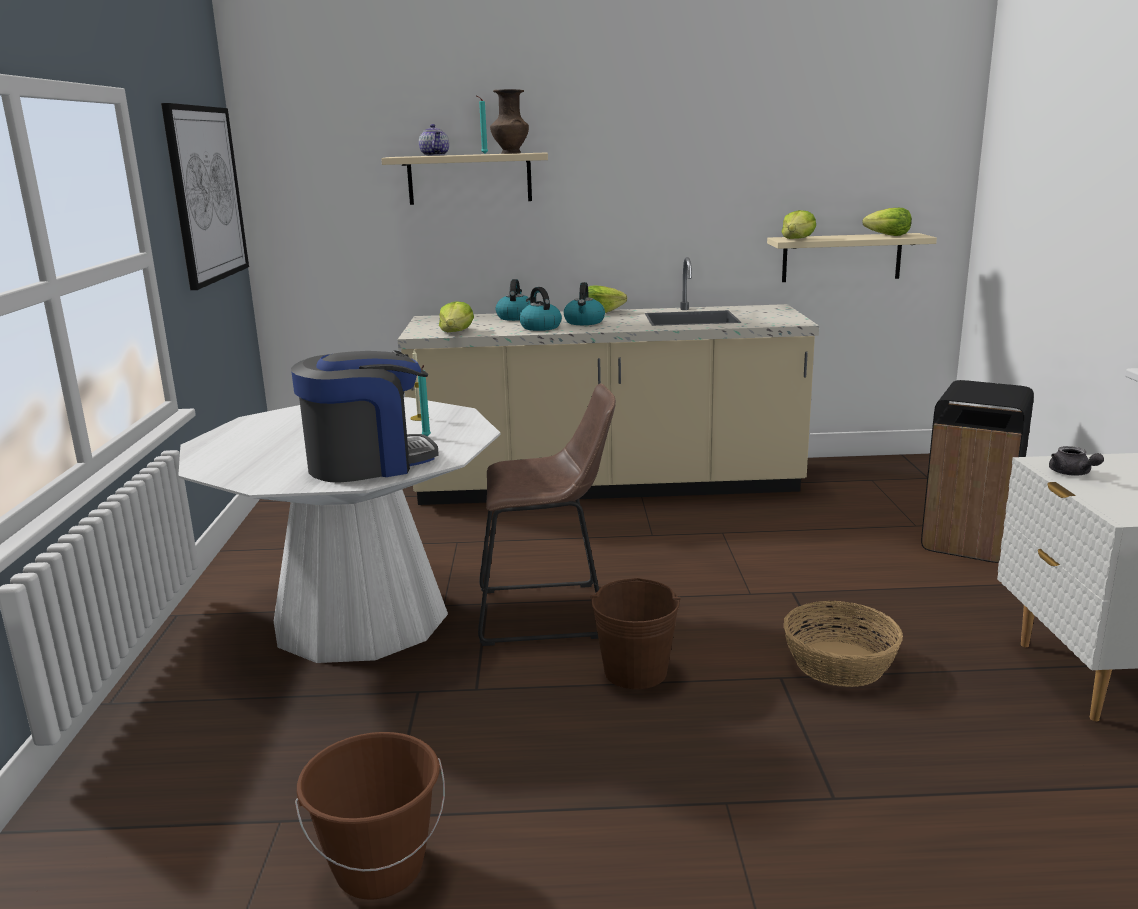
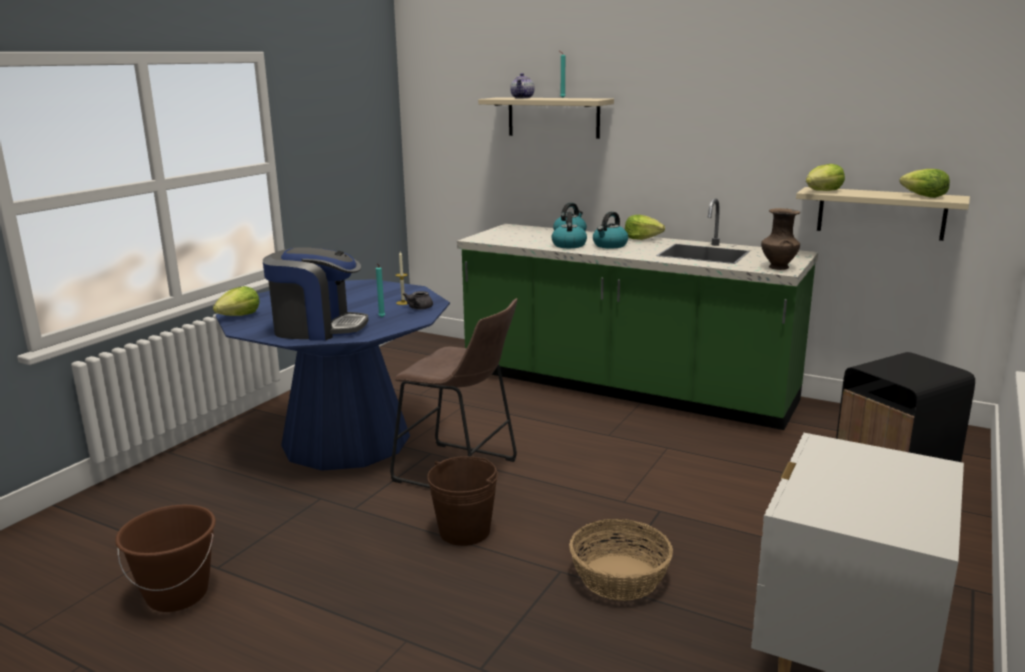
camera: 30 degrees right, 0 degrees up
picture [161,103,249,290] -> none
white dining table [178,397,500,663] -> blue dining table [216,279,450,471]
beige counter [398,257,819,505] -> green counter [457,198,818,430]
lettuce [439,301,474,332] -> lettuce moved to [213,286,260,316]
brown vase [490,89,529,154] -> brown vase moved to [761,208,800,270]
grey teapot [1049,446,1104,475] -> grey teapot moved to [403,291,433,310]

